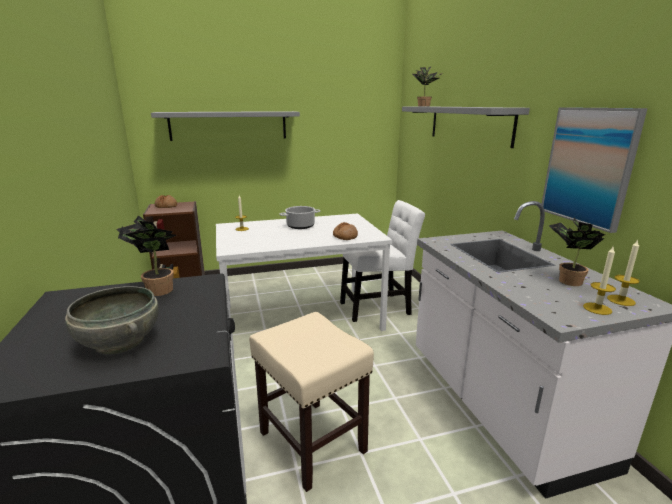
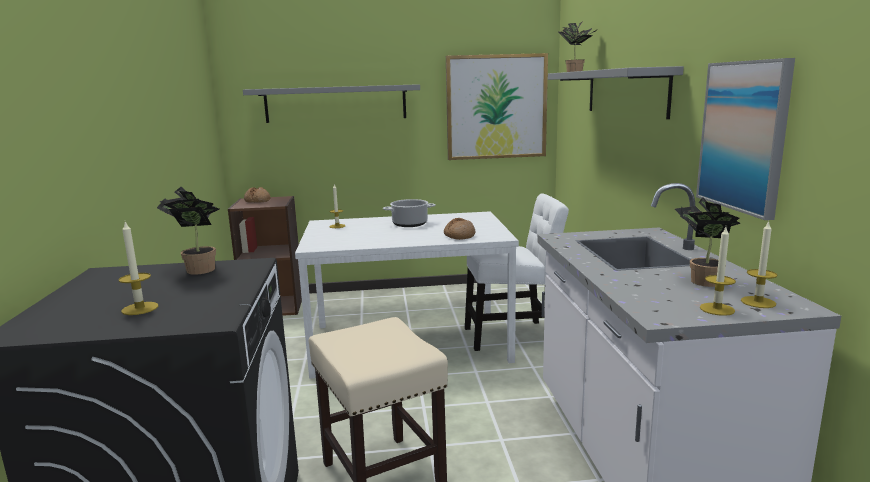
camera: 10 degrees right, 5 degrees down
grey bowl [65,286,159,354] -> candle [119,222,158,315]
none -> picture [446,53,548,160]

